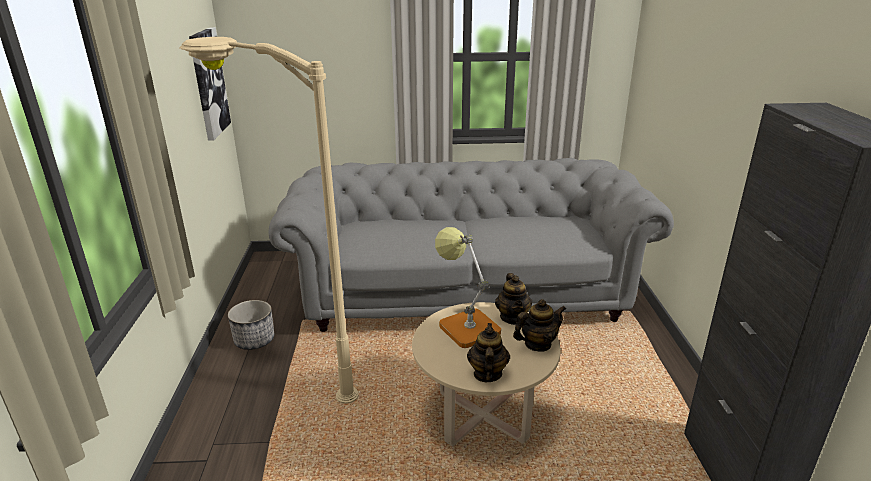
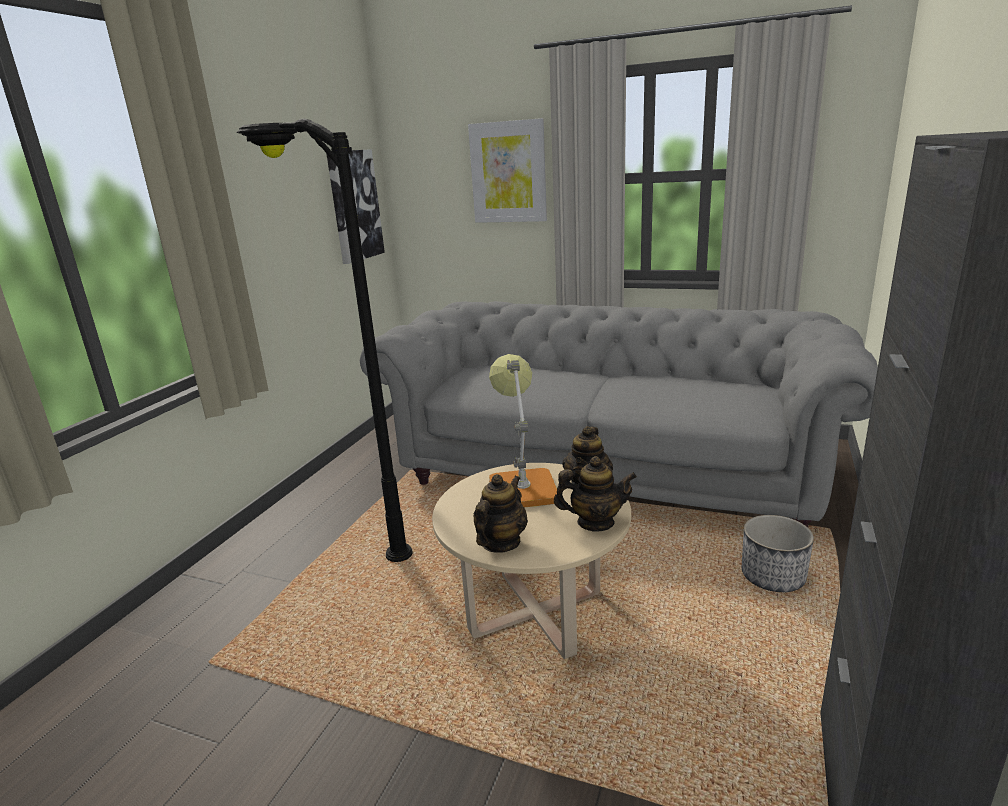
camera: 25 degrees right, 5 degrees down
beige floor lamp [179,37,359,404] -> black floor lamp [237,119,413,562]
planter [228,300,274,350] -> planter moved to [742,515,814,592]
none -> picture [468,118,547,223]

